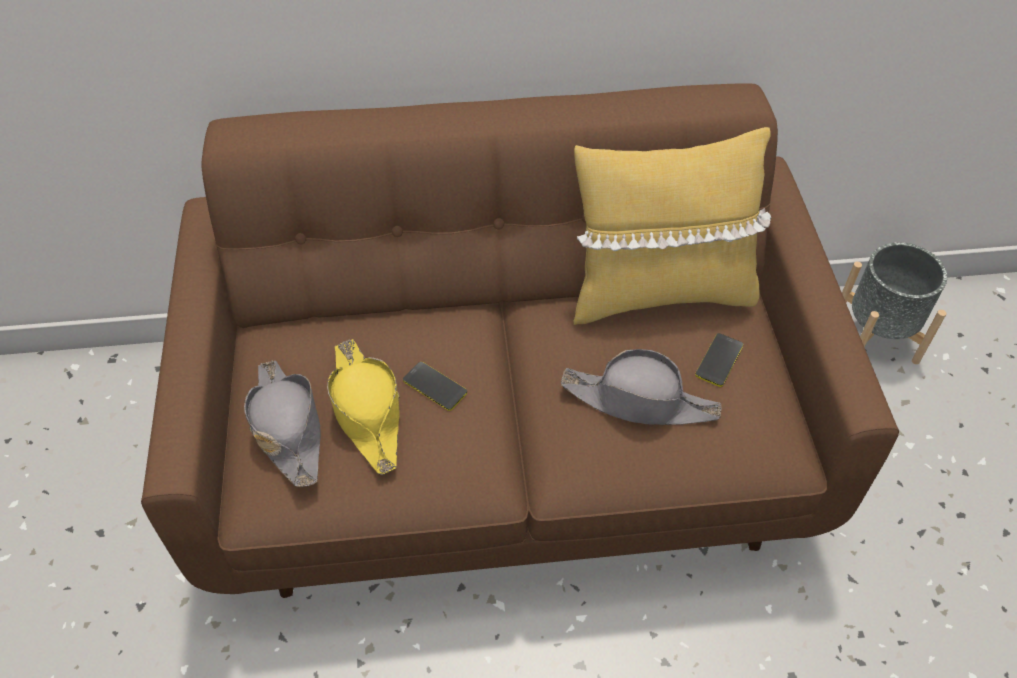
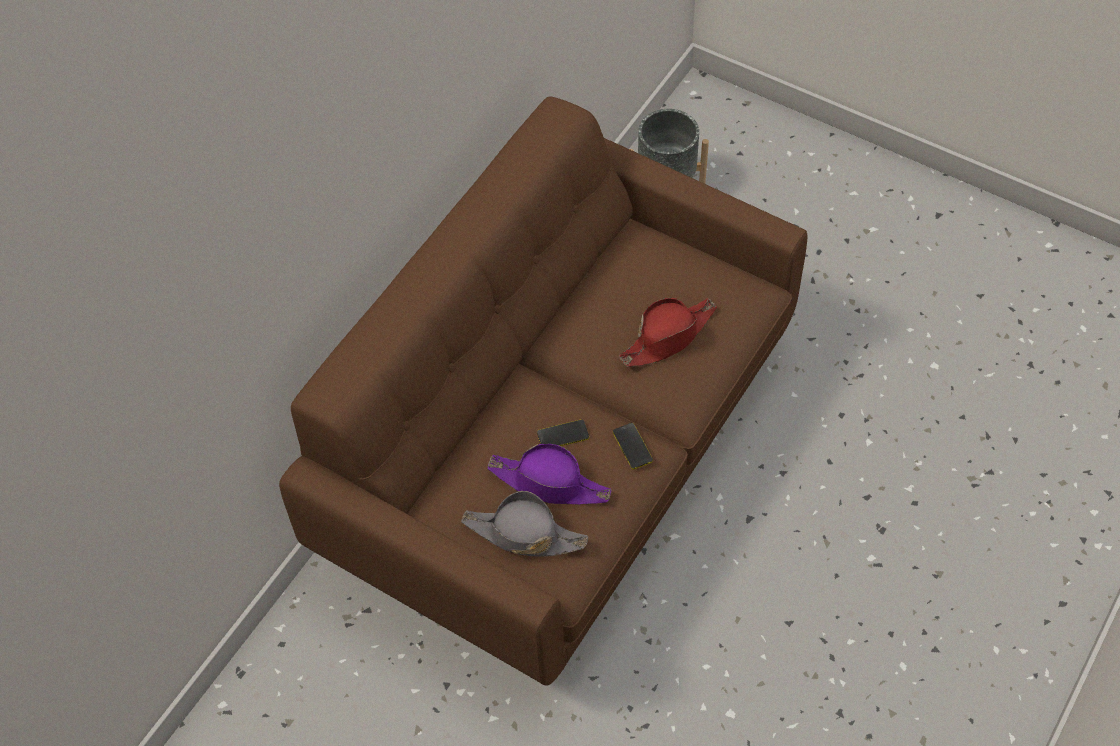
camera: 50 degrees left, 5 degrees up
yellow hat [327,339,400,475] -> purple hat [487,444,611,504]
grey hat [561,349,722,425] -> red hat [619,298,717,367]
yellow pillow [574,127,771,325] -> none
phone [695,333,743,387] -> phone moved to [613,423,653,469]

